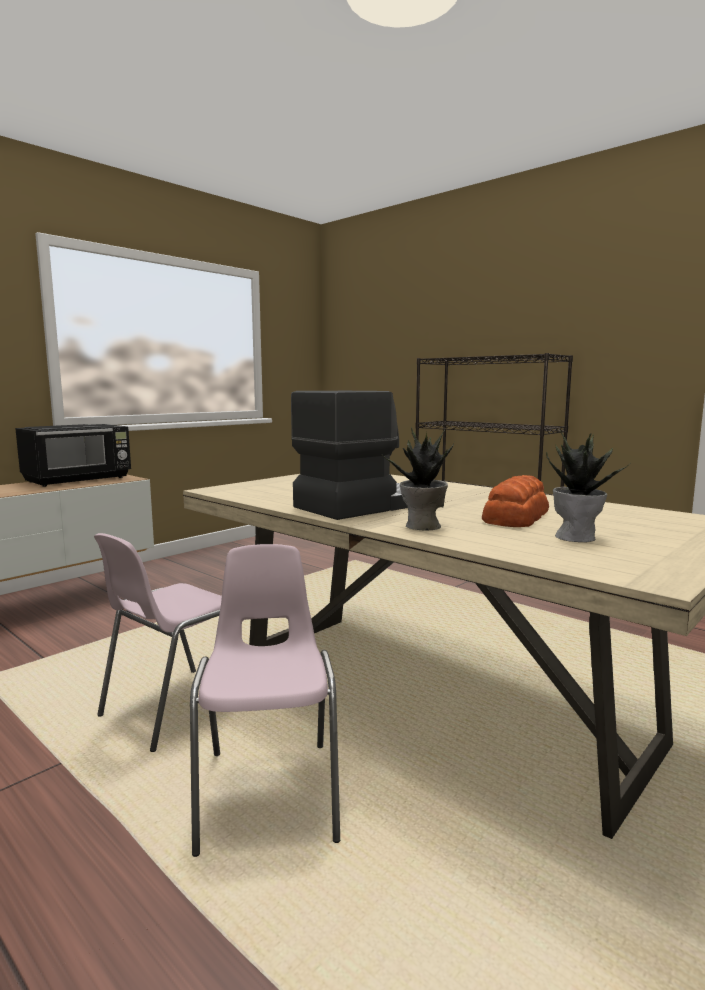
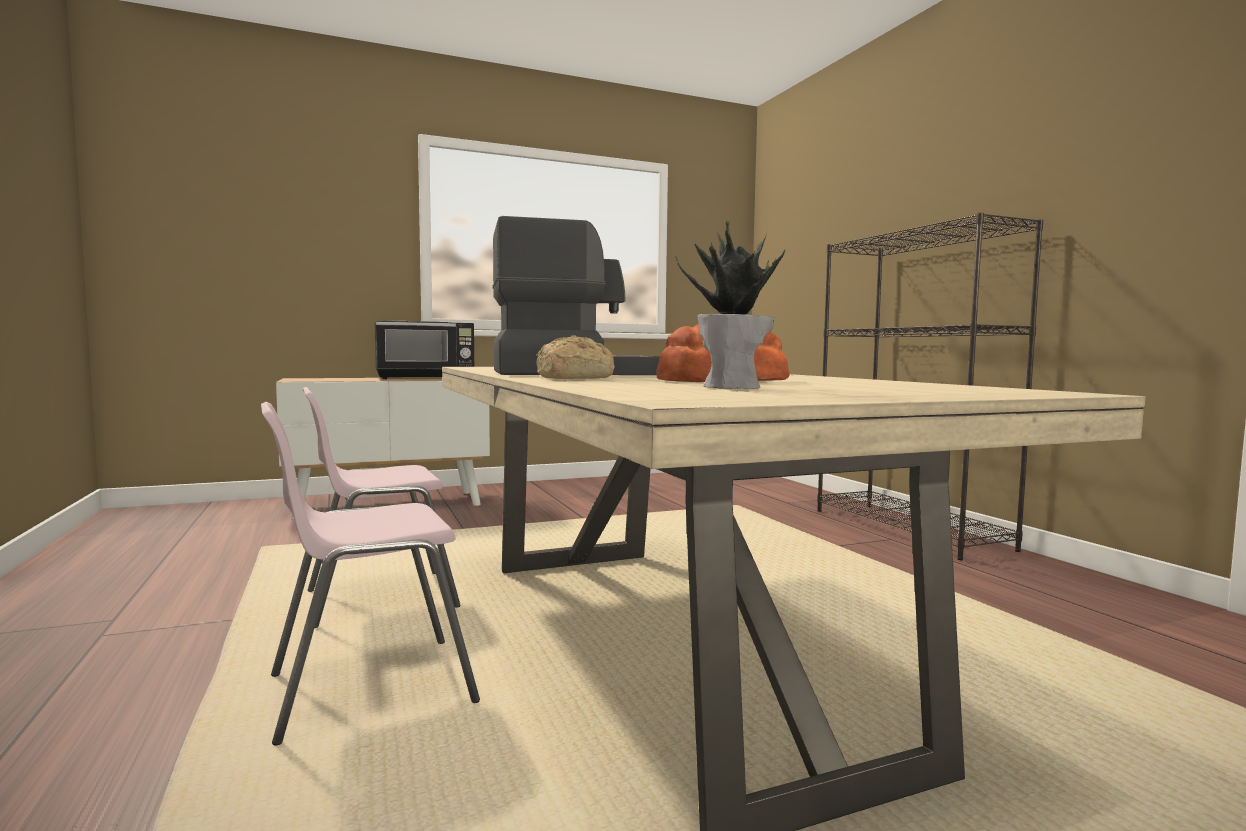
camera: 25 degrees right, 5 degrees down
pink chair [190,544,340,857] -> pink chair turned 135 degrees counterclockwise [261,402,480,745]
potted plant [382,427,455,531] -> bread [536,335,615,379]

